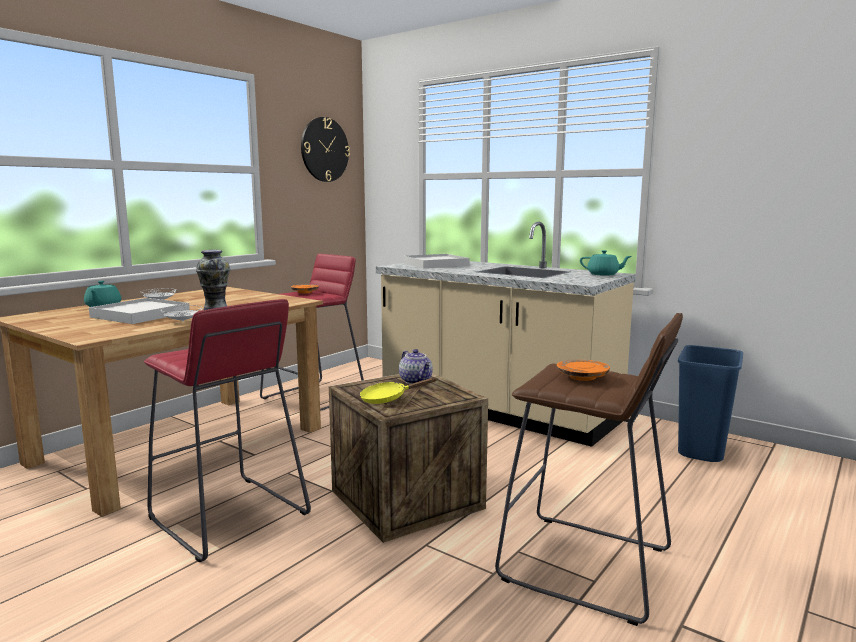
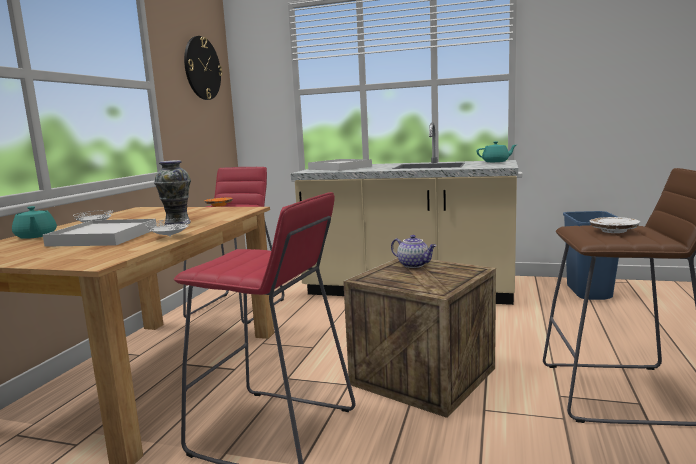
camera: 20 degrees left, 0 degrees up
yellow frying pan [359,377,437,404] -> none
orange plate [557,359,610,381] -> white plate [590,217,640,233]

